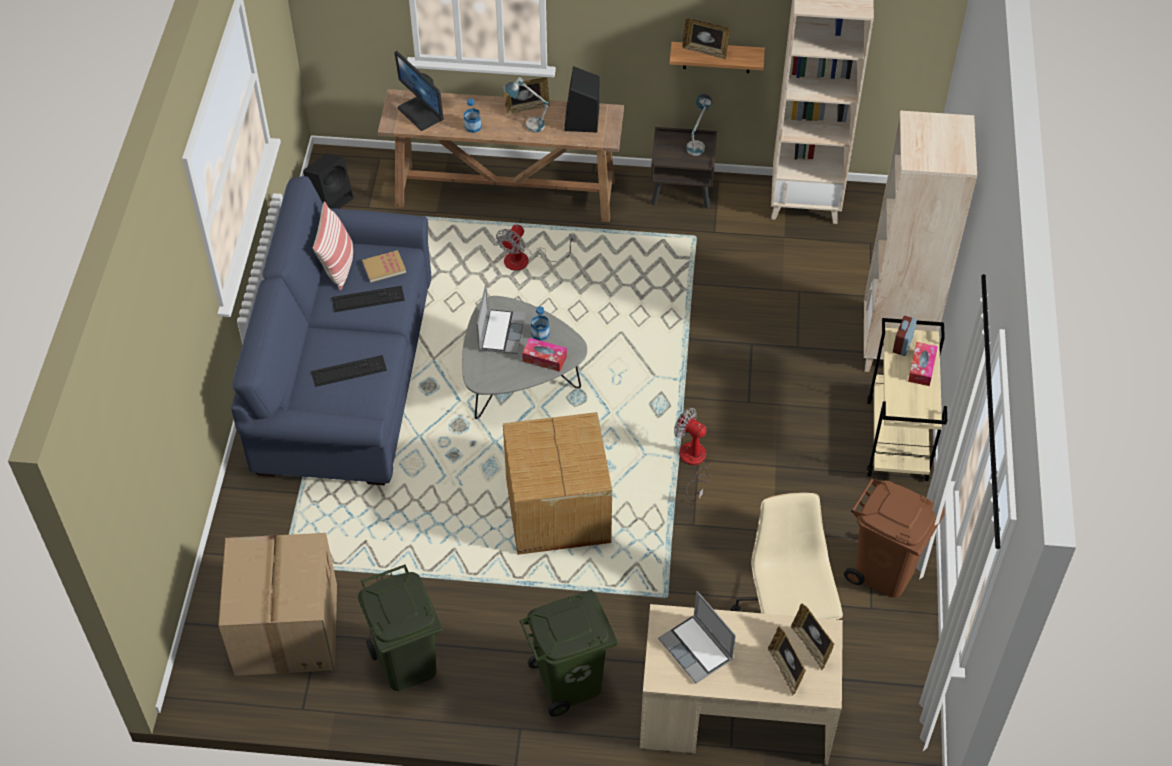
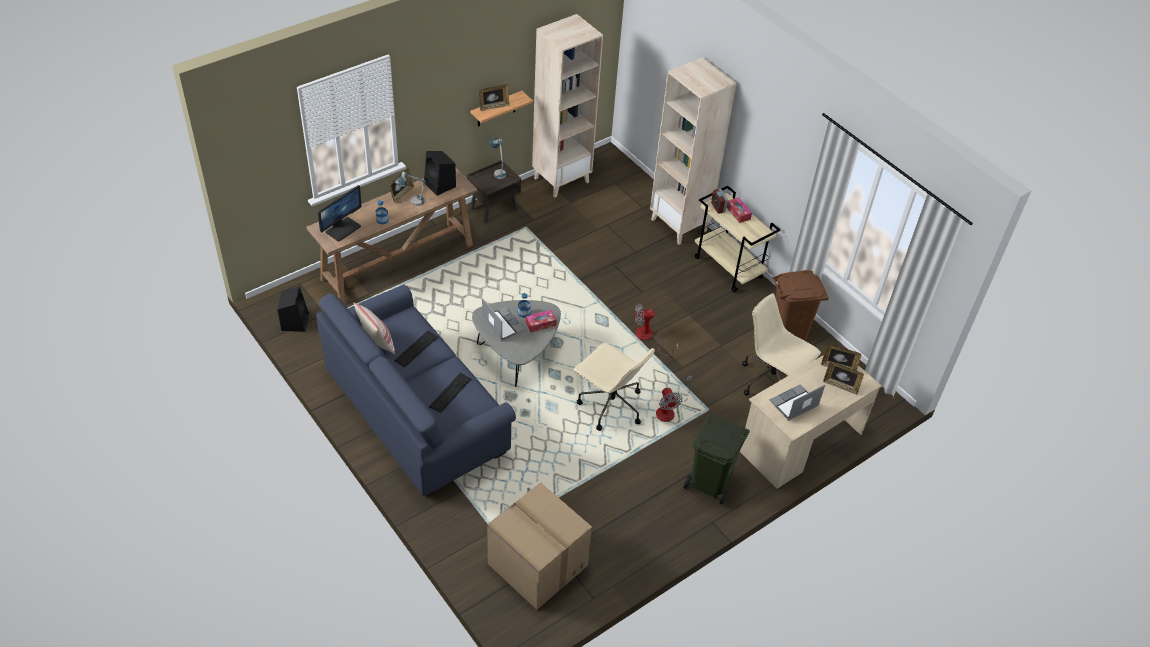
camera: 45 degrees left, 5 degrees down
green trash can [358,564,442,691] -> none
book [362,250,406,283] -> none
monitor [394,51,444,131] -> monitor turned 60 degrees counterclockwise [318,185,361,242]
fan [496,224,575,271] -> fan moved to [656,375,692,422]
cardboard box [503,412,612,555] -> beige office chair [573,342,655,431]
laptop [658,591,736,683] -> laptop turned 135 degrees clockwise [770,384,825,421]

